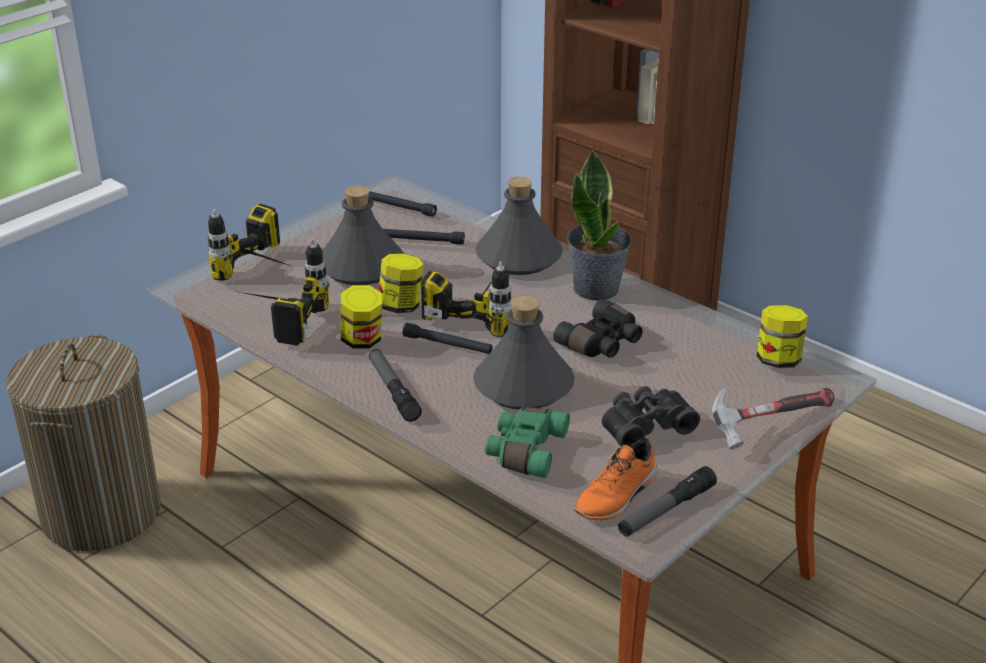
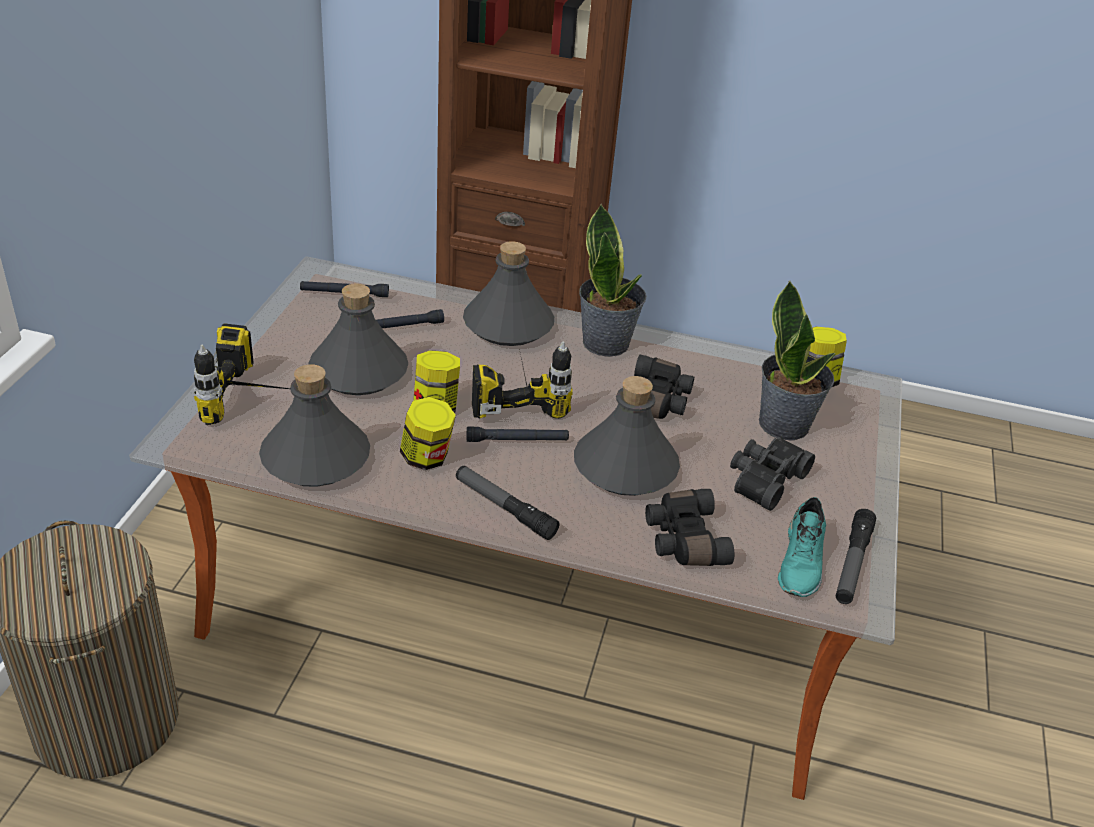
camera: 30 degrees left, 5 degrees up
power drill [240,239,330,346] -> grey bottle [259,364,370,487]
green binoculars [485,407,570,478] -> black binoculars [645,489,734,566]
orange shoe [574,438,657,520] -> turquoise shoe [778,497,826,597]
hammer [712,384,835,449] -> none
none -> potted plant [759,280,836,441]

